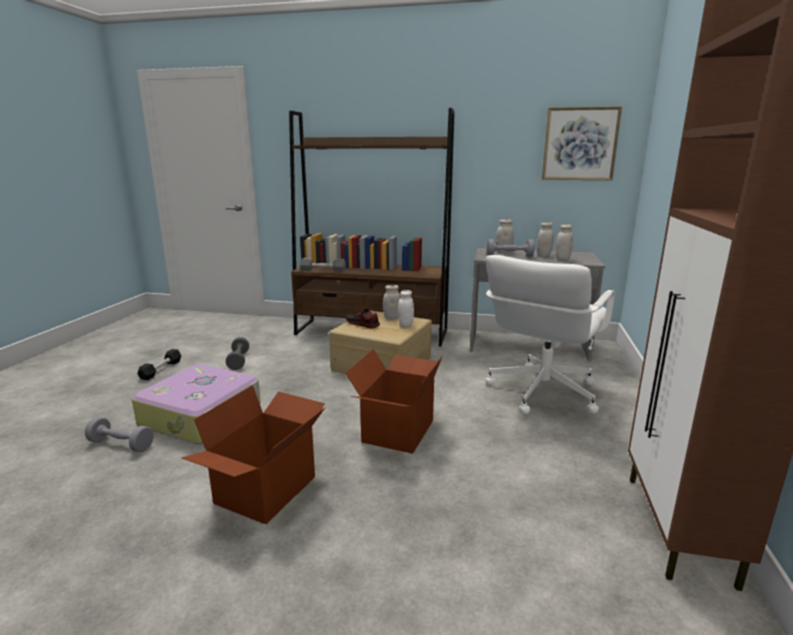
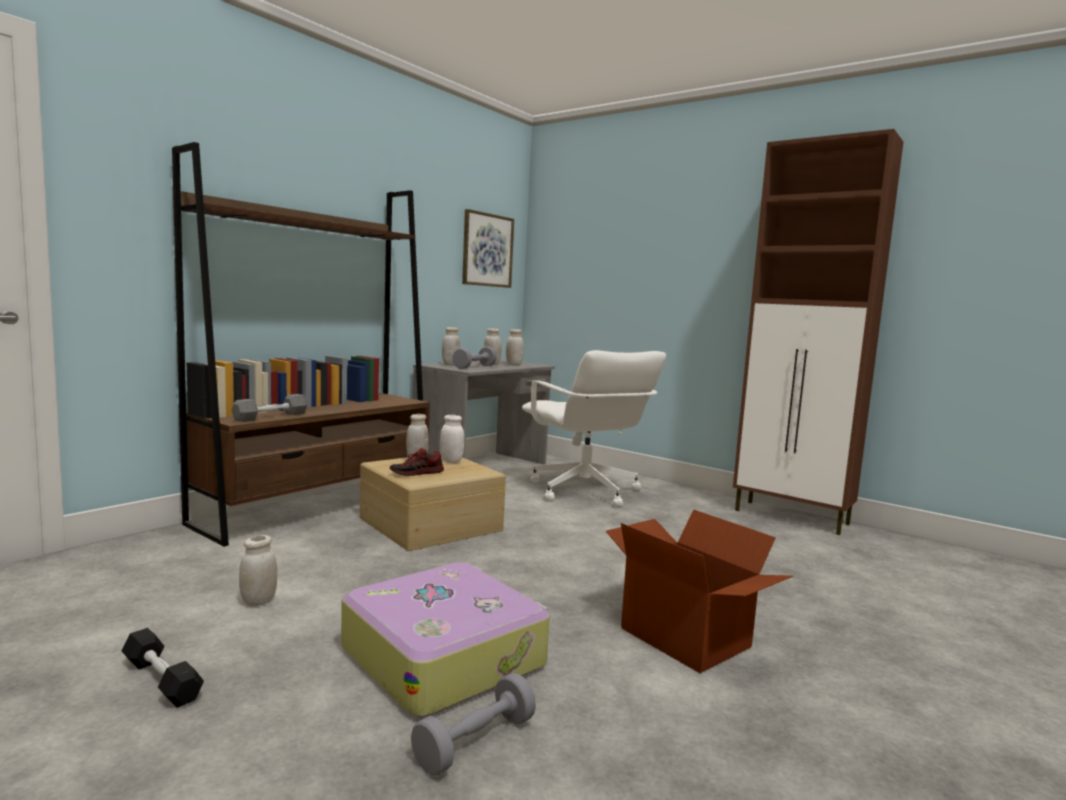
camera: 65 degrees left, 10 degrees down
grey dumbbell [226,337,249,370] -> white jar [239,535,277,607]
cardboard box [345,349,443,454] -> none

